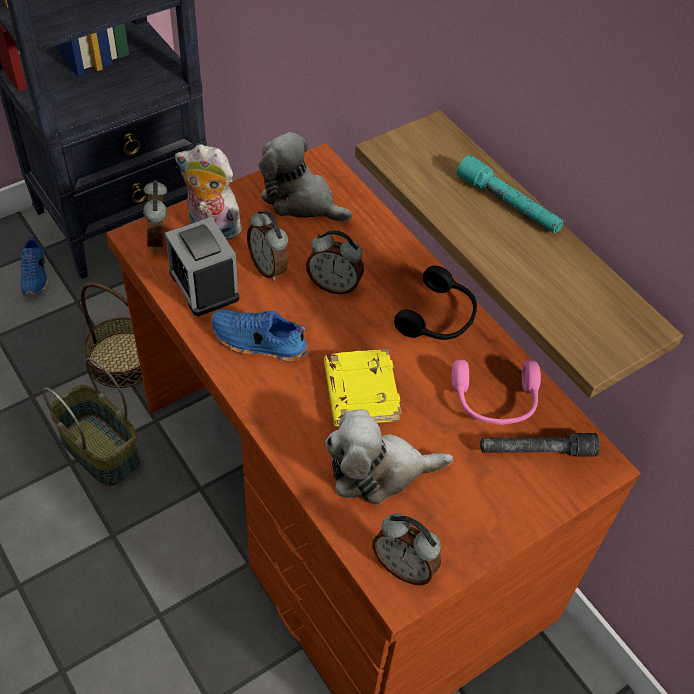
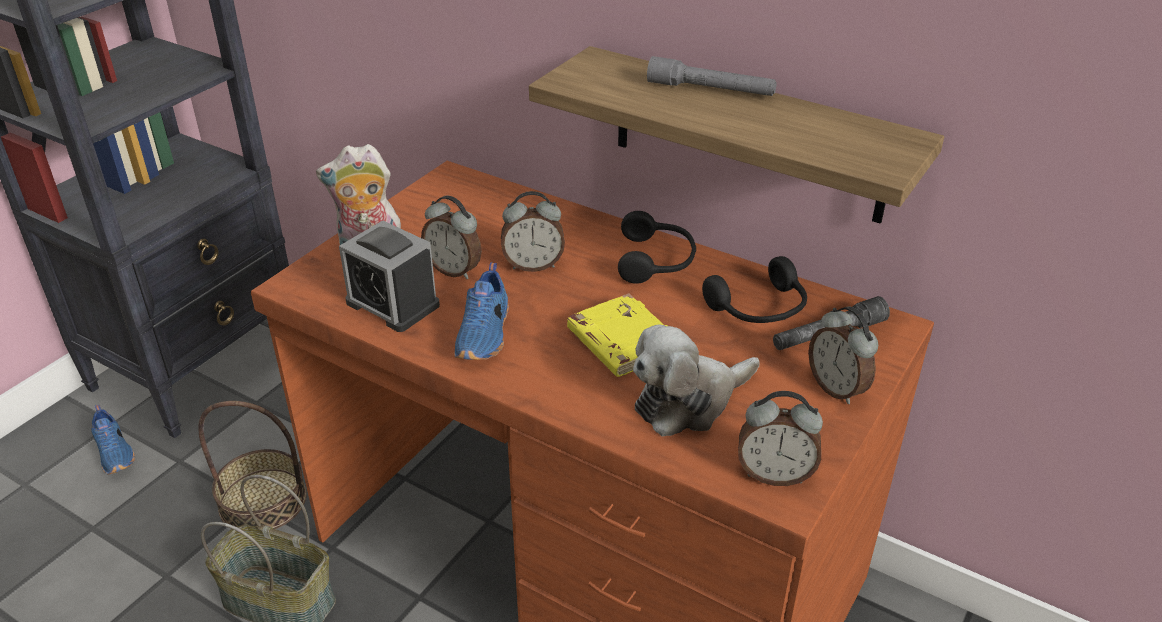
camera: 20 degrees left, 15 degrees down
alarm clock [143,180,167,252] -> alarm clock moved to [808,307,878,404]
blue shoe [211,309,308,362] -> blue shoe turned 75 degrees counterclockwise [454,263,509,360]
plush toy [259,132,352,222] -> none
pink headphones [451,360,541,425] -> black headphones [702,256,807,323]
turquoise flashlight [457,155,563,233] -> grey flashlight [647,56,777,96]

